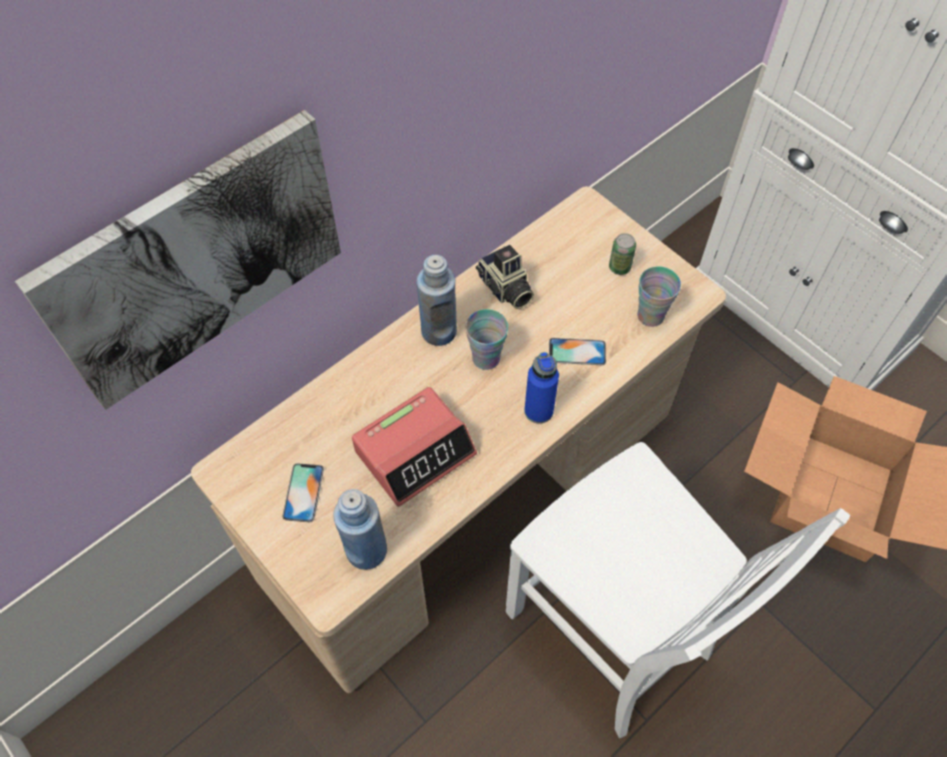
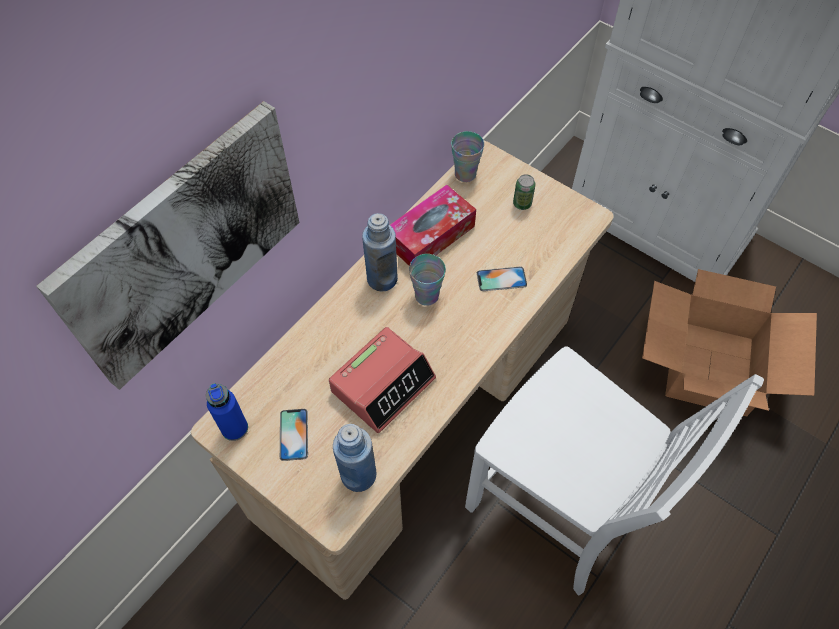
camera: 10 degrees left, 0 degrees up
camera [476,245,534,309] -> tissue box [390,185,476,265]
blue bottle [524,352,559,424] -> blue bottle moved to [206,383,248,441]
cup [637,266,681,327] -> cup moved to [451,131,484,182]

